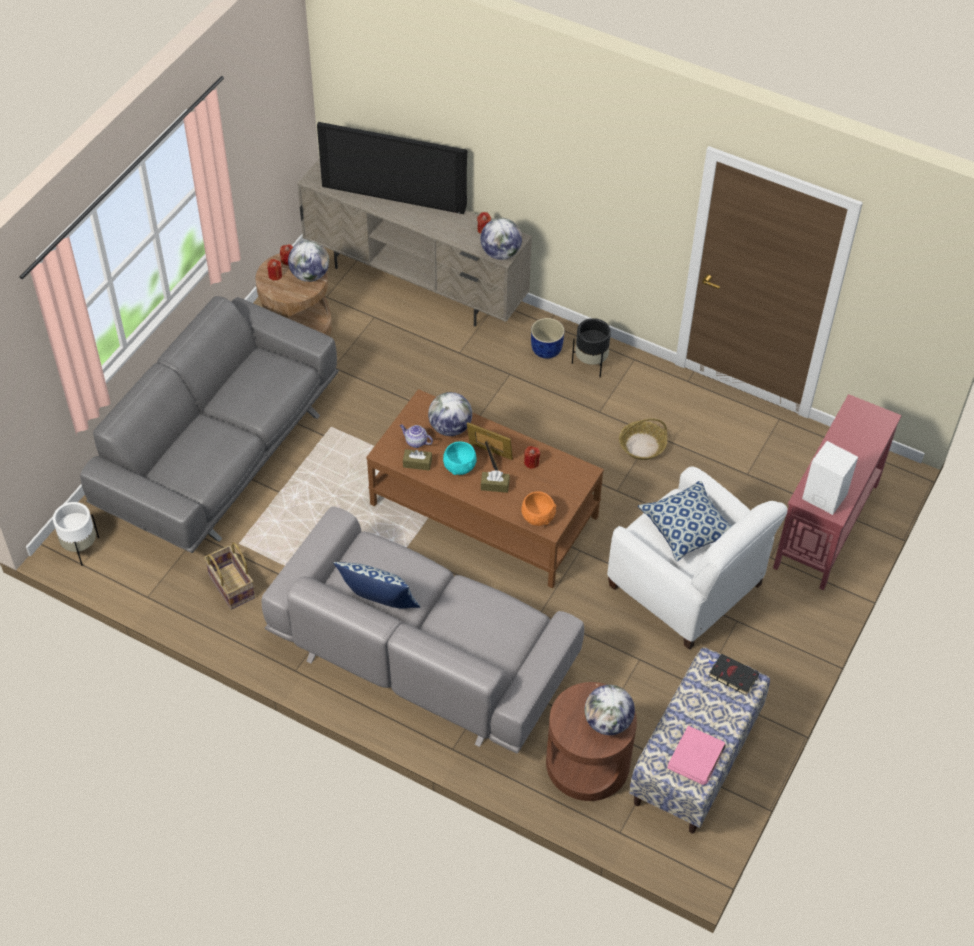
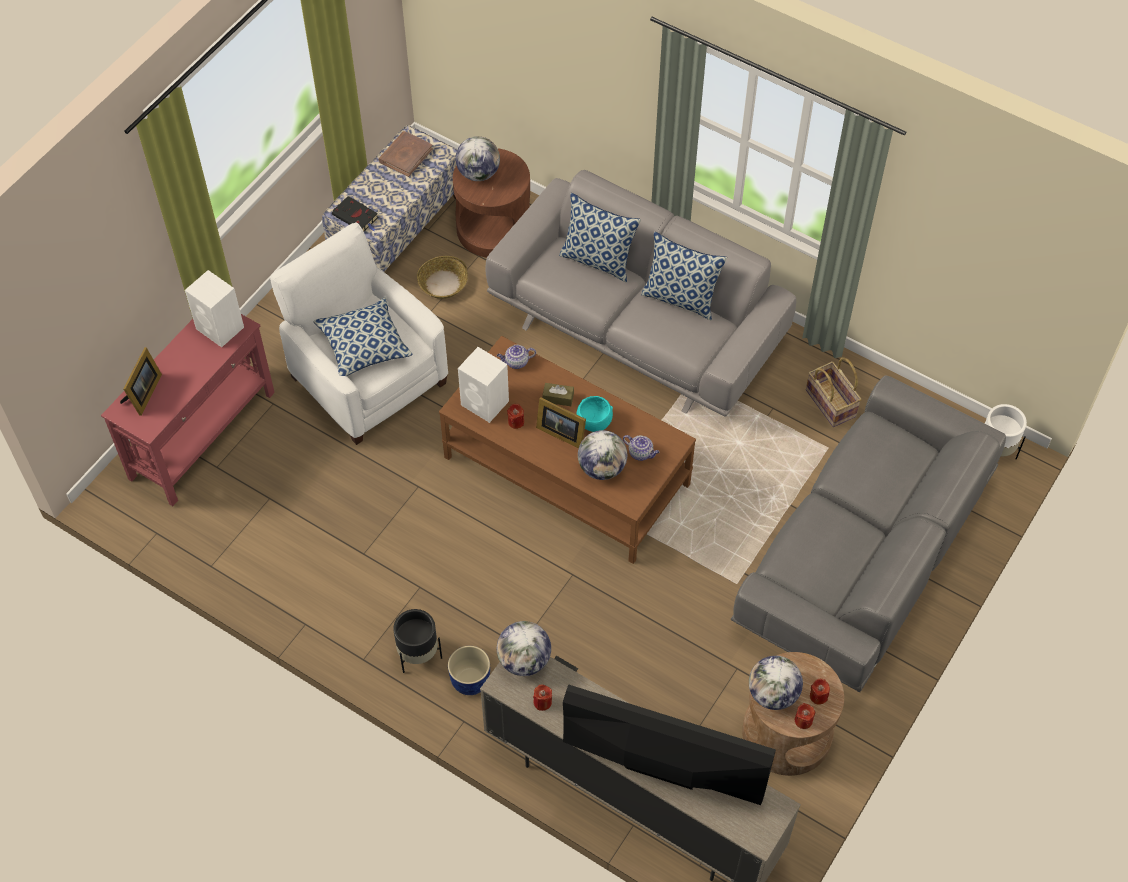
camera: 175 degrees left, 5 degrees up
brown tissue box [403,449,432,471] -> none
orange bowl [521,491,556,526] -> teapot [497,345,536,369]
basket [619,418,667,460] -> basket moved to [417,256,468,299]
pink book [667,726,726,785] -> brown book [378,131,433,177]
none -> picture frame [120,347,162,416]
none -> white speaker [458,347,509,423]
none -> pillow [559,193,641,282]

